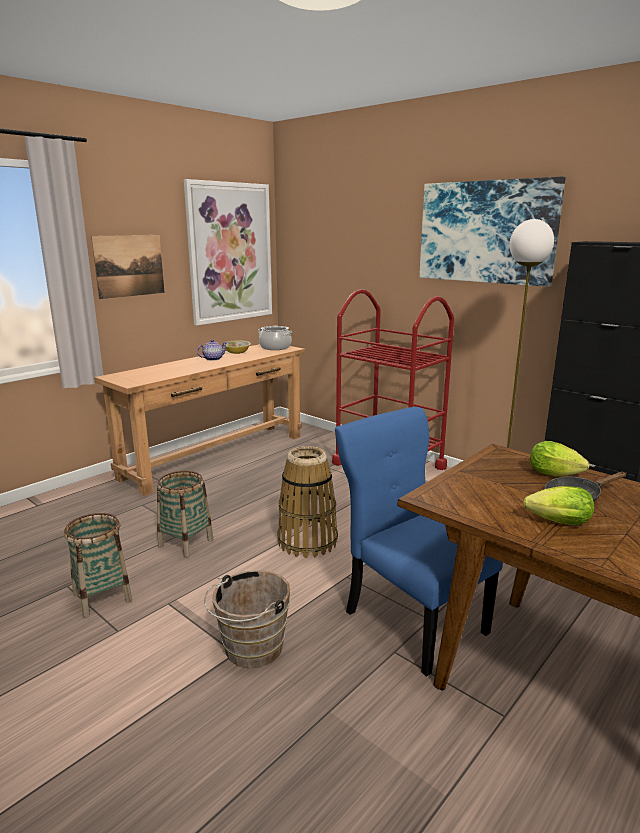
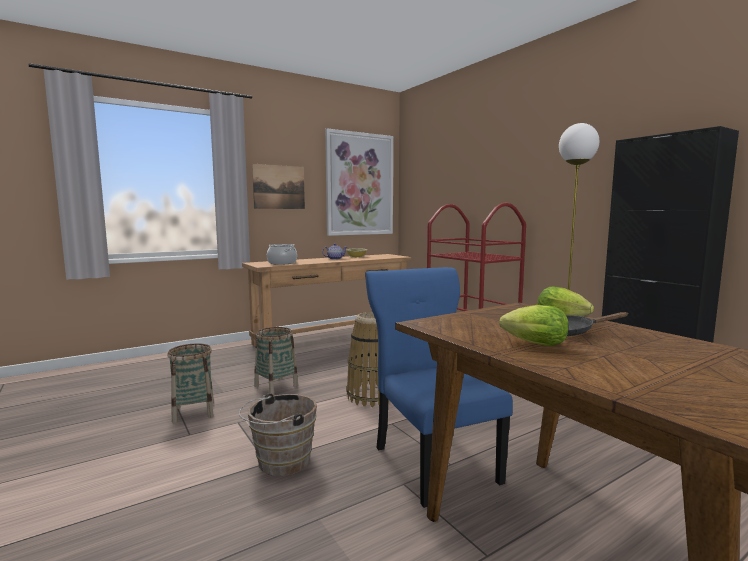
camera: 15 degrees right, 10 degrees down
cooking pot [258,326,292,350] -> cooking pot moved to [267,244,297,265]
picture [419,177,566,287] -> none

